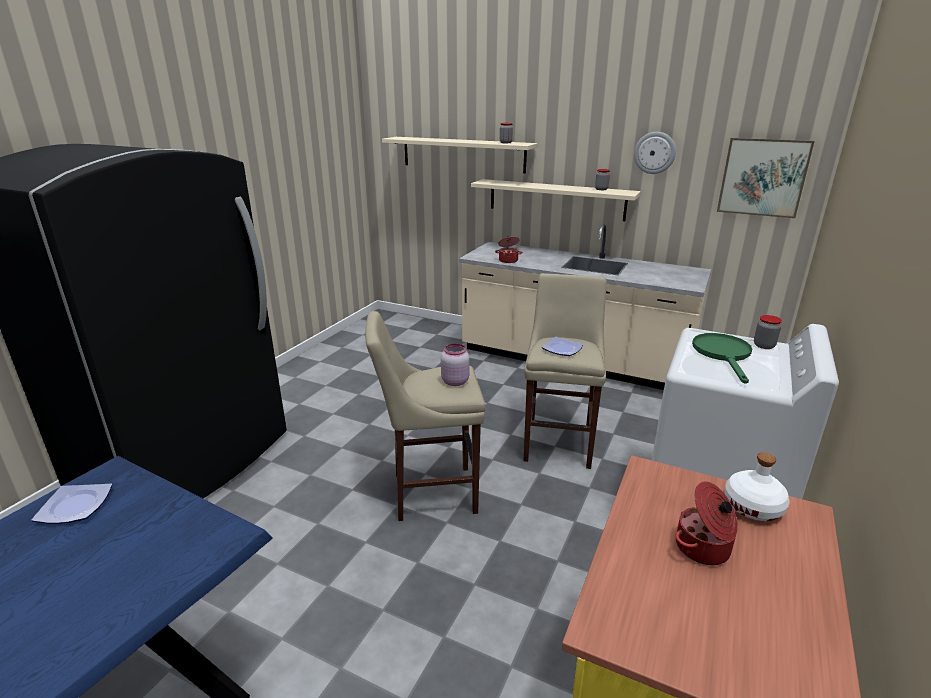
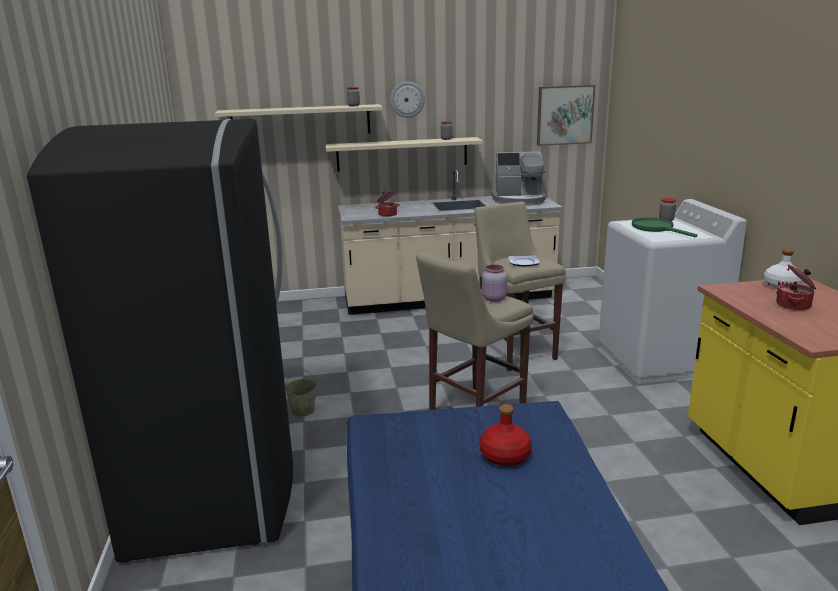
camera: 35 degrees left, 5 degrees down
plate [31,484,112,524] -> none
wall clock [634,132,676,174] -> wall clock moved to [390,81,425,118]
none -> beige bucket [285,369,317,417]
none -> red bottle [480,404,532,466]
none -> coffee machine [491,151,545,206]

